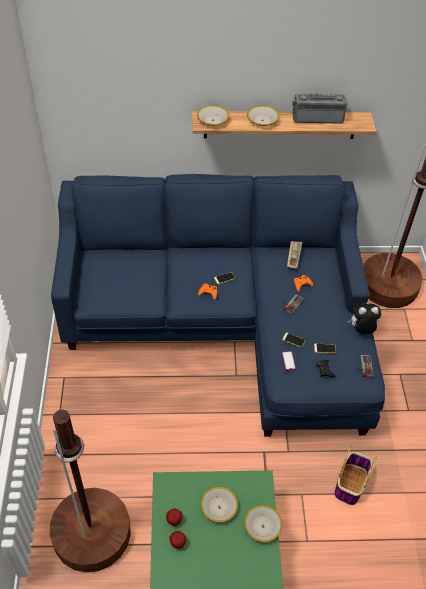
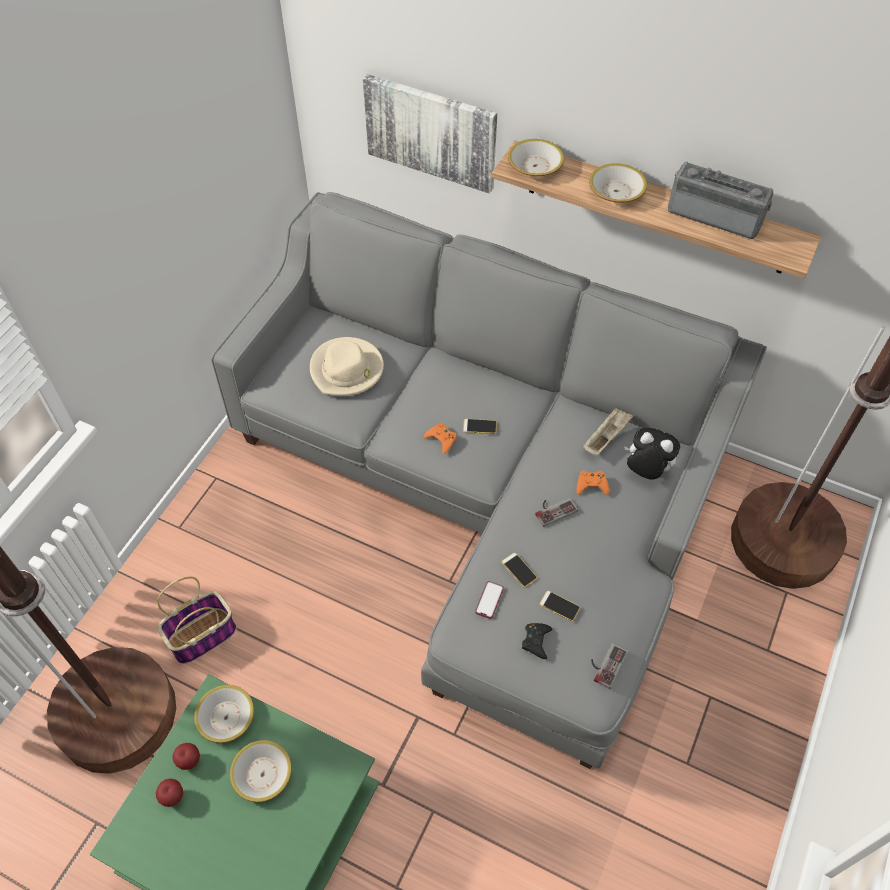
camera: 30 degrees right, 5 degrees up
blue sofa [51,174,385,437] -> grey sofa [211,192,767,769]
bowl [244,505,282,543] -> bowl moved to [194,685,254,743]
basket [335,445,377,505] -> basket moved to [157,576,237,664]
plush toy [348,304,381,334] -> plush toy moved to [624,428,680,480]
none -> beige hat [310,337,384,396]
none -> picture [362,74,497,193]

